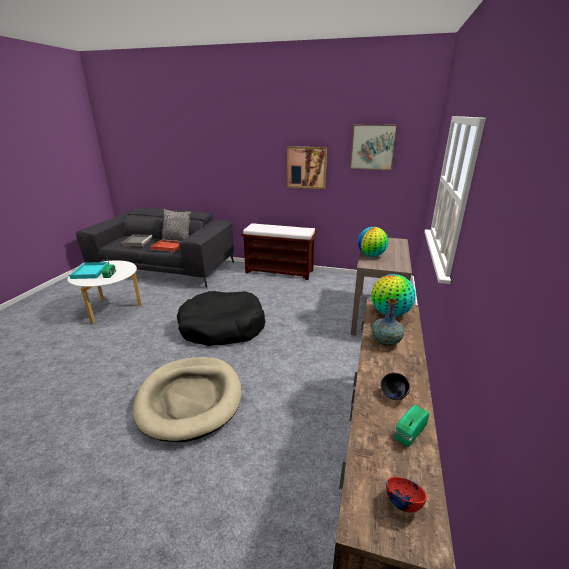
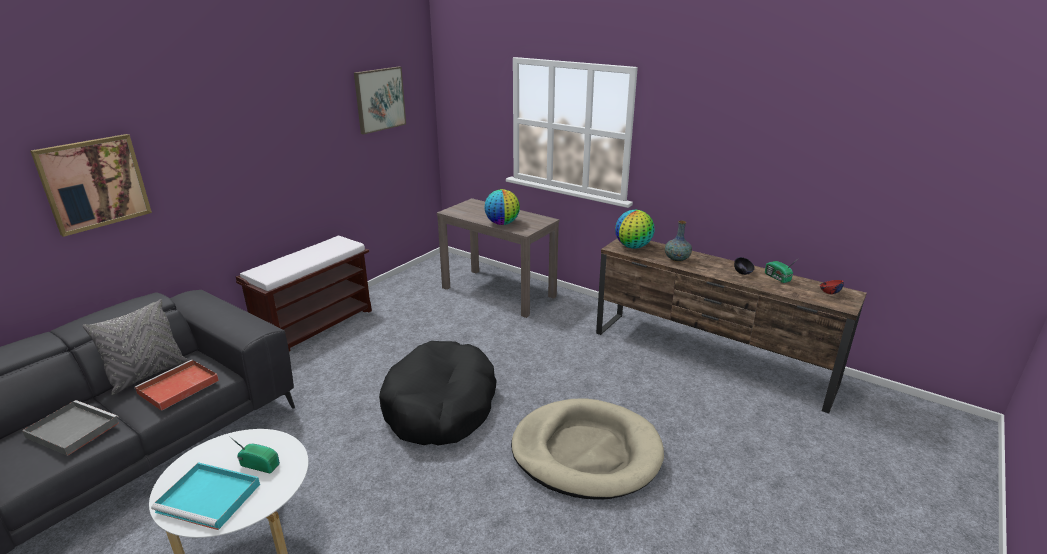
camera: 70 degrees left, 0 degrees up
picture [287,146,327,189] -> picture moved to [30,134,152,237]

